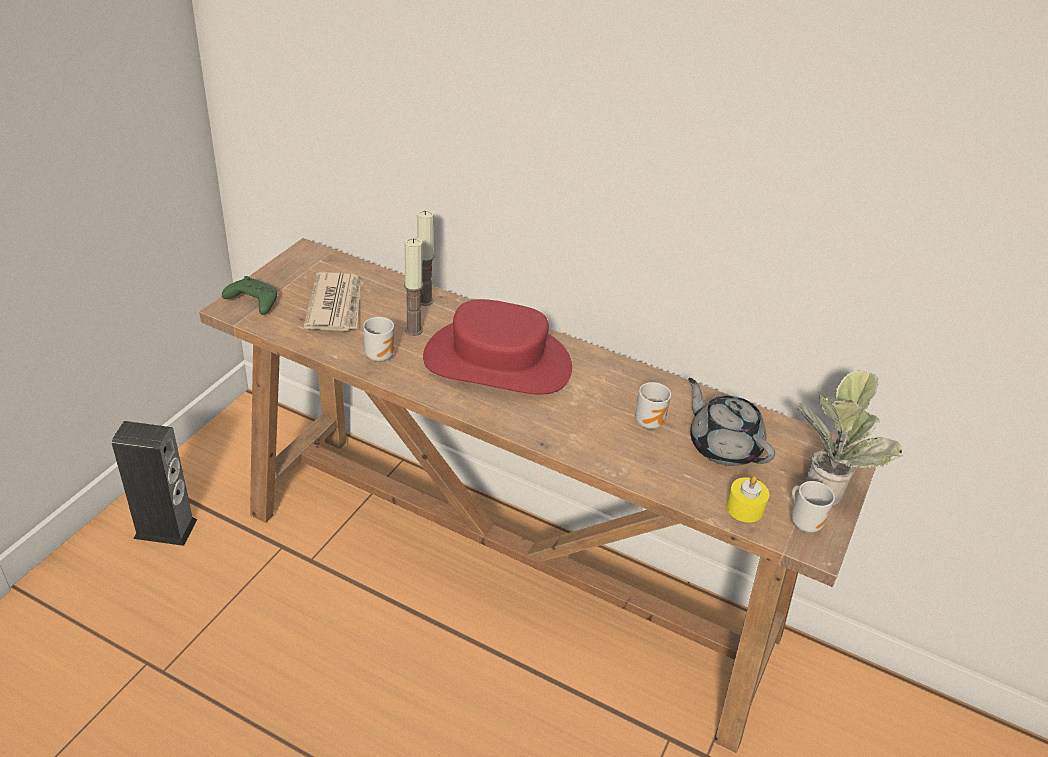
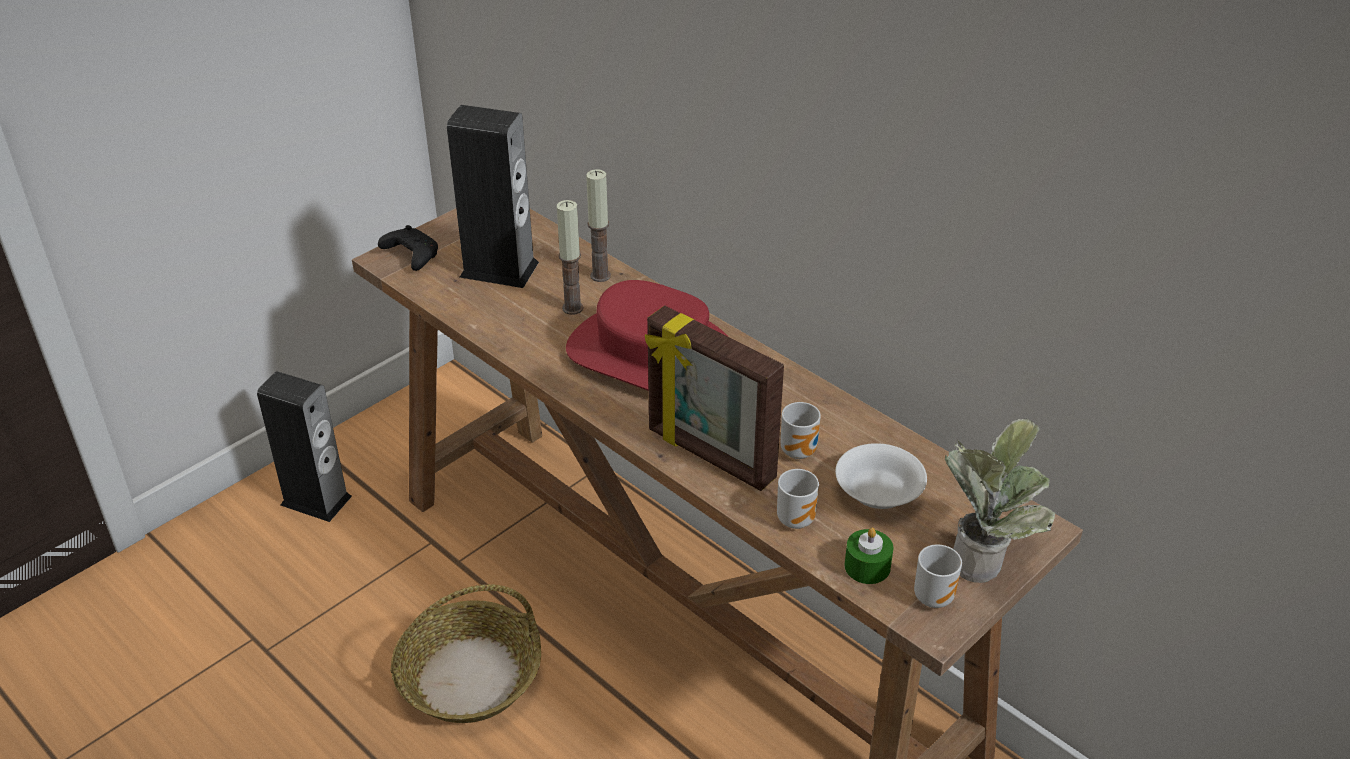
camera: 20 degrees right, 0 degrees up
green game controller [222,276,277,315] -> black game controller [378,225,438,271]
newspaper [304,272,361,331] -> speaker [447,105,539,288]
mug [363,317,394,362] -> mug moved to [777,469,819,529]
grey teapot [688,378,775,466] -> white bowl [835,443,927,509]
yellow candle [726,476,769,523] -> green candle [844,528,894,584]
none -> basket [390,584,541,723]
none -> picture frame [645,306,784,491]

